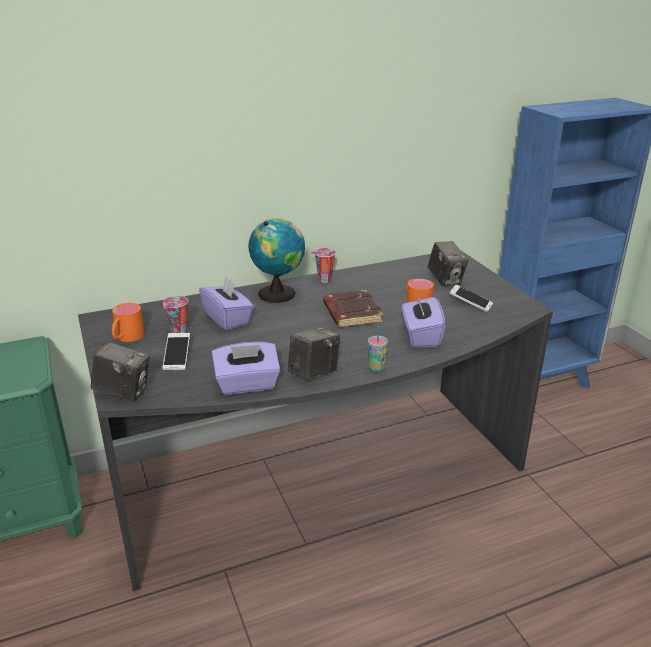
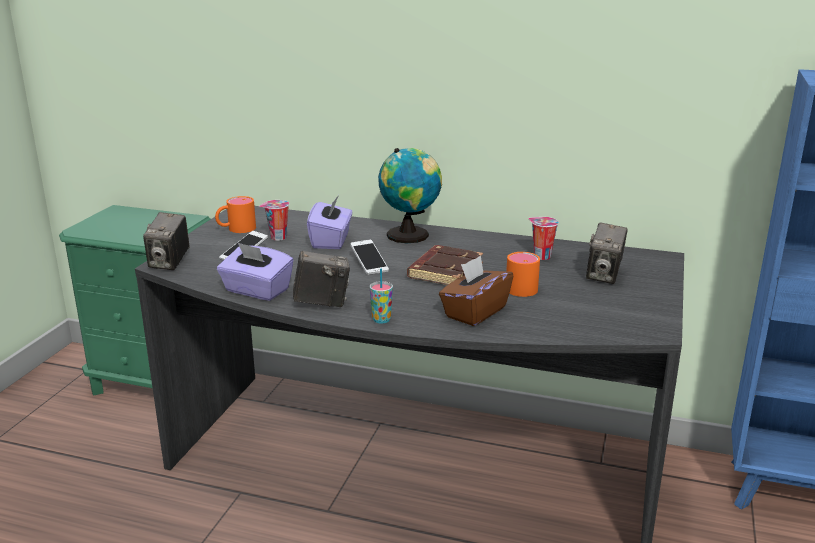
camera: 40 degrees right, 5 degrees down
camera [91,342,149,401] -> camera turned 45 degrees clockwise [143,212,190,270]
cup [311,248,336,283] -> cup moved to [528,217,559,260]
purple tissue box [402,292,446,347] -> brown tissue box [439,255,513,326]
phone [450,285,493,312] -> phone moved to [350,239,389,275]

